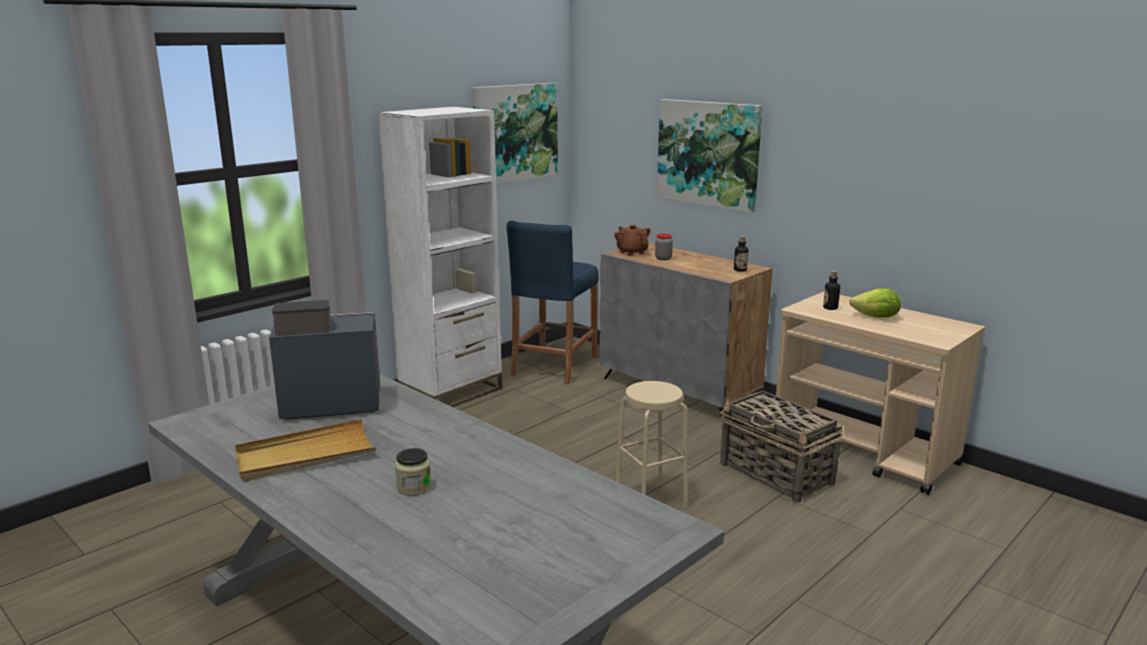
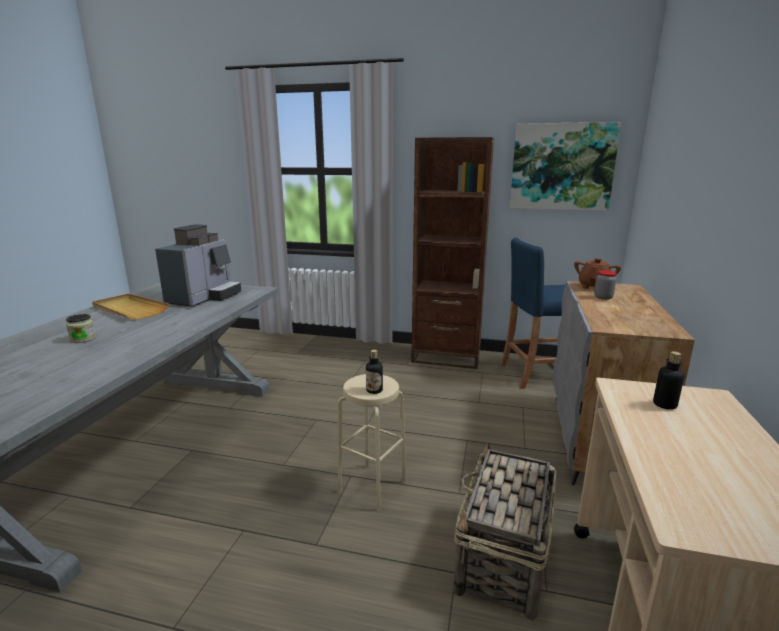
camera: 60 degrees right, 0 degrees up
coffee machine [269,300,381,420] -> coffee machine turned 60 degrees clockwise [155,224,241,307]
white bookcase [378,107,502,407] -> brown bookcase [411,137,494,369]
picture [657,99,762,213] -> none
bottle [734,236,748,272] -> bottle moved to [366,350,383,394]
lettuce [849,288,901,318] -> none

